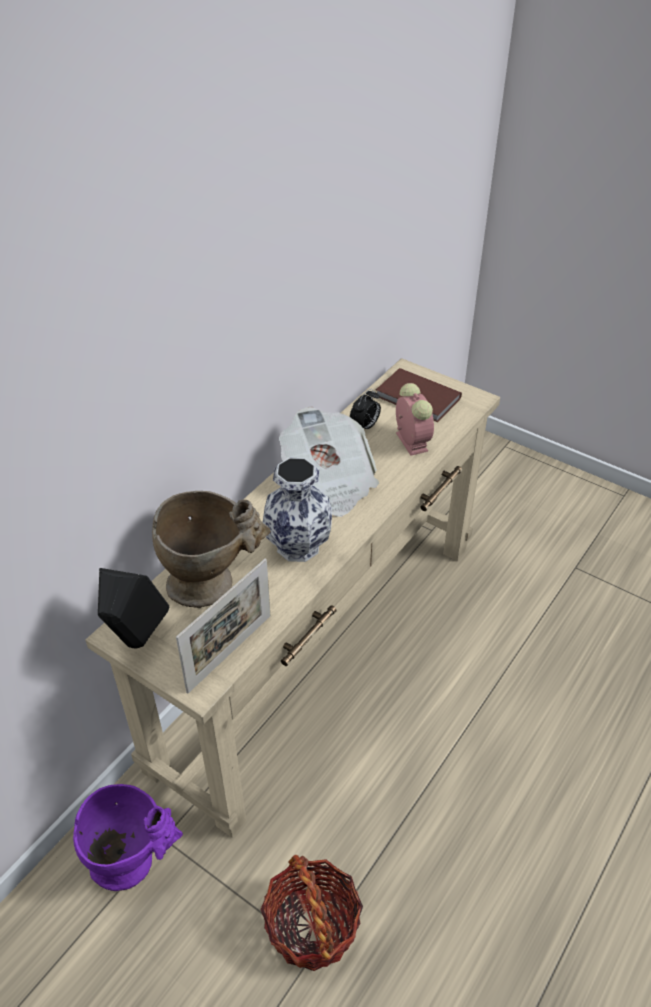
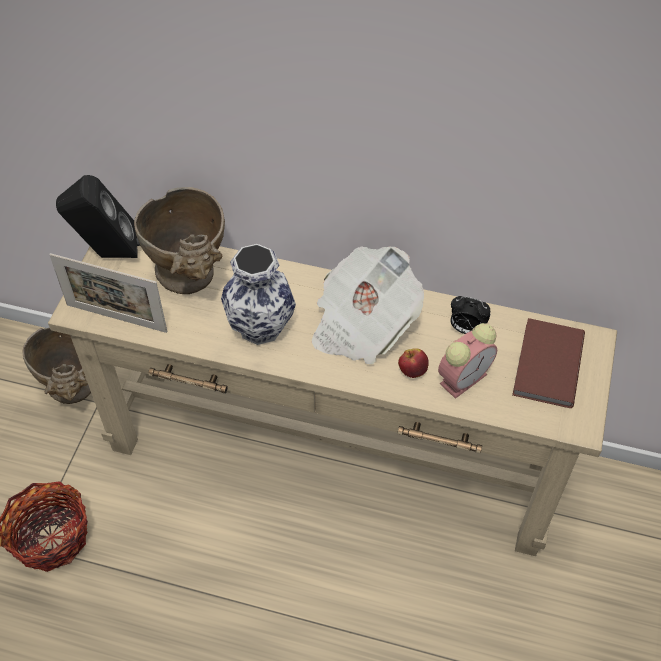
camera: 70 degrees right, 10 degrees up
purple vase [73,784,183,891] -> beige vase [23,327,91,404]
none -> apple [398,348,429,378]

